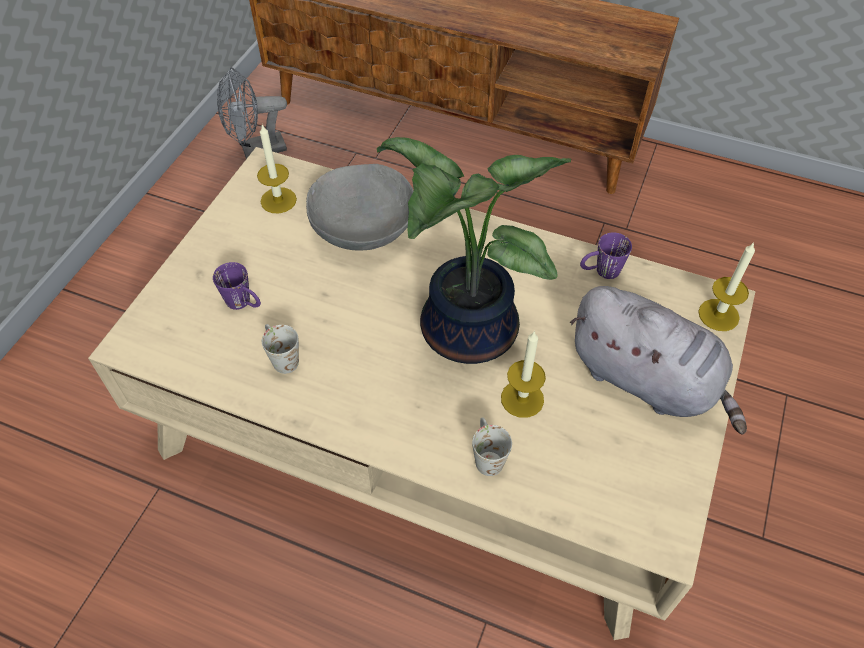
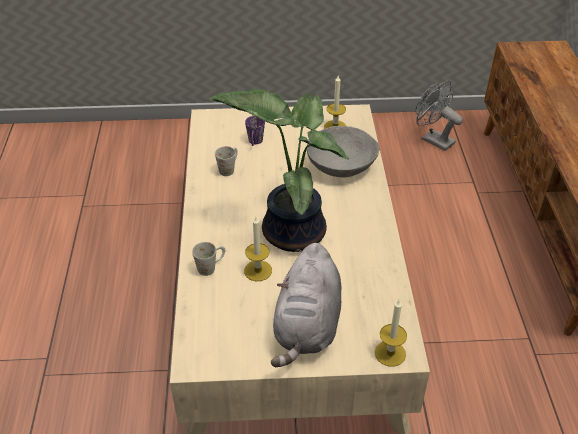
camera: 65 degrees right, 10 degrees down
purple mug [580,232,632,279] -> none

